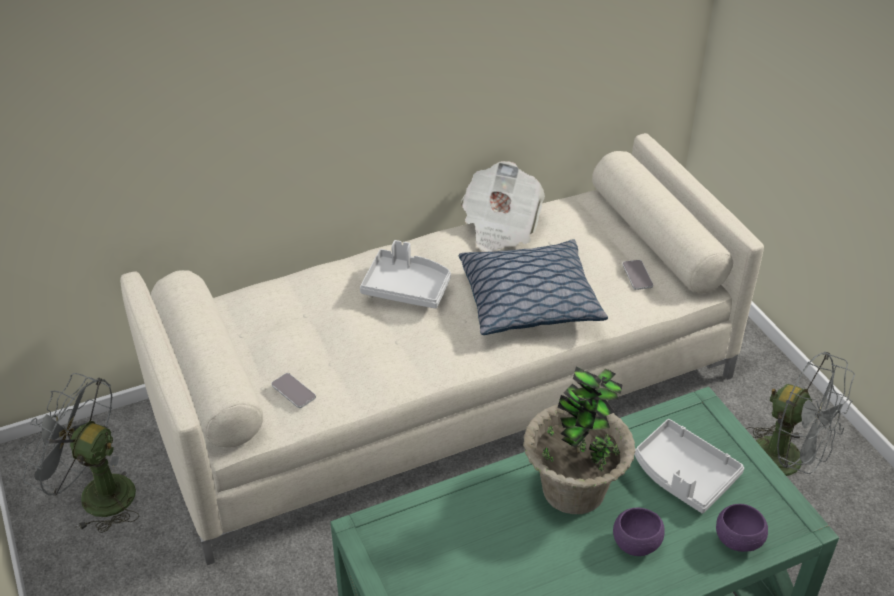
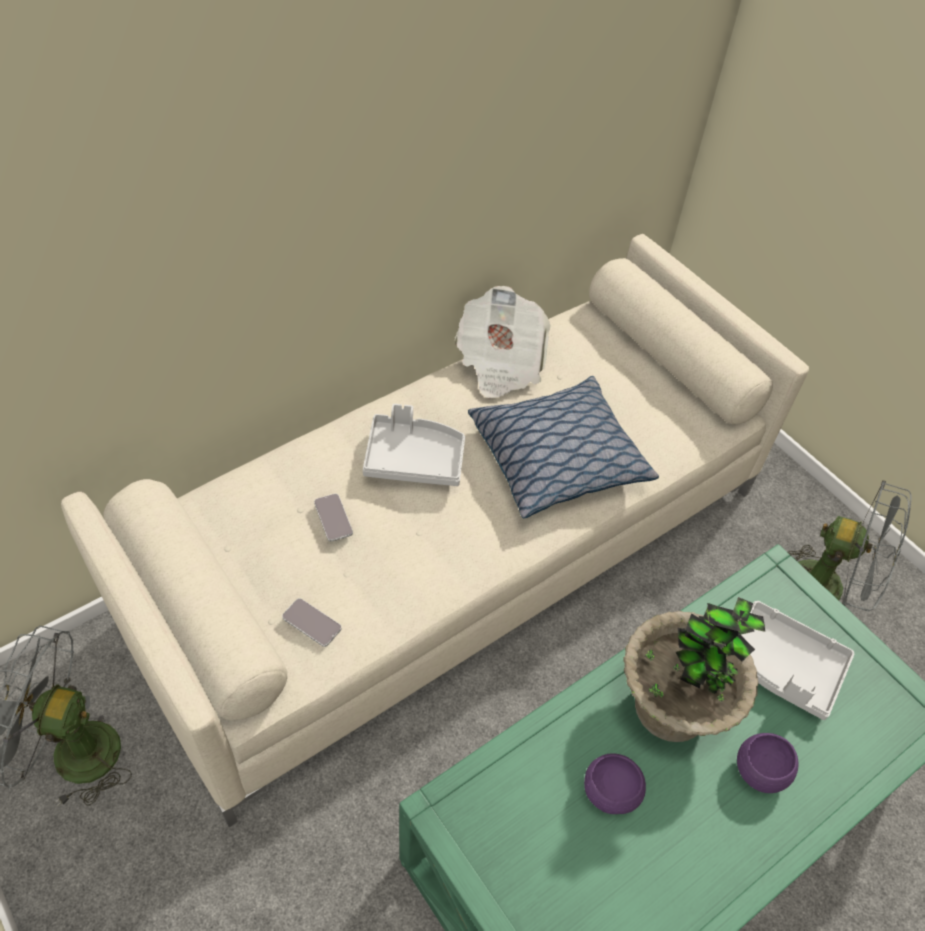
camera: 15 degrees left, 10 degrees up
phone [622,260,653,290] -> phone moved to [314,494,353,542]
purple bowl [716,504,768,552] -> purple bowl moved to [584,753,646,814]

